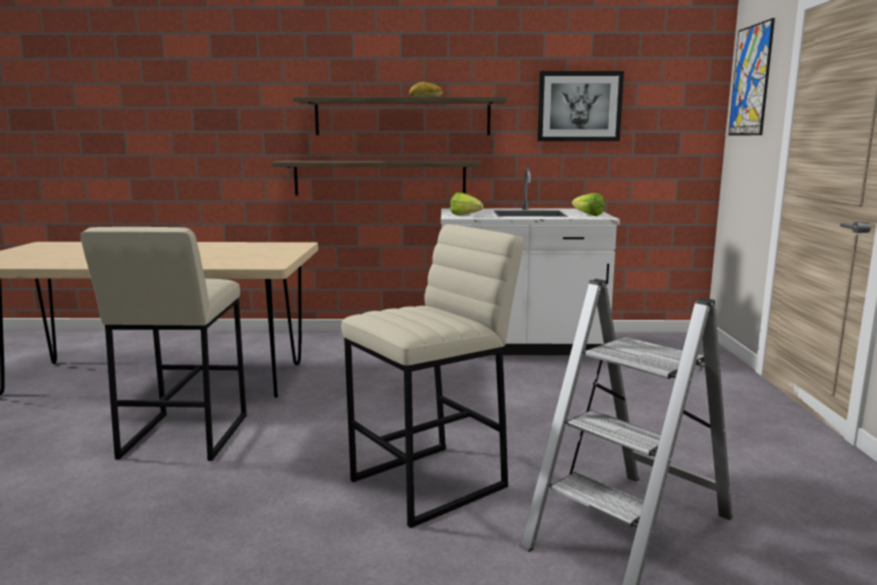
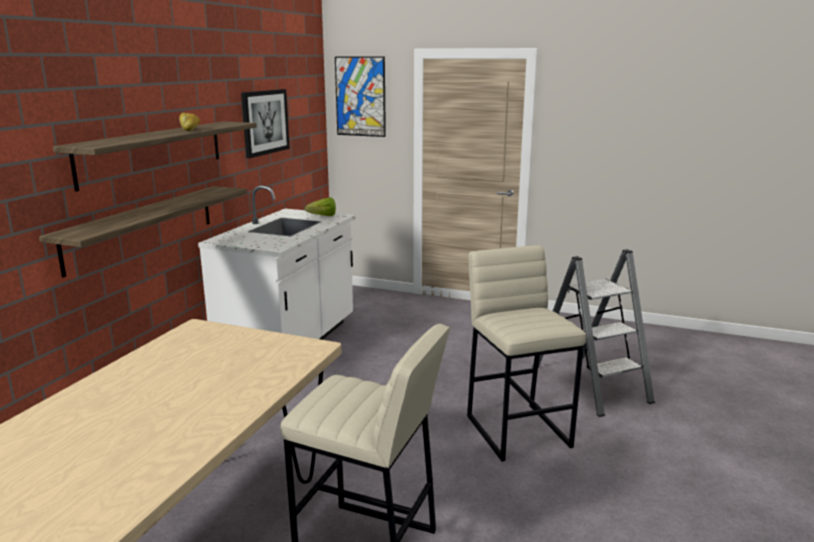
camera: 70 degrees left, 5 degrees up
lettuce [450,192,483,215] -> none

